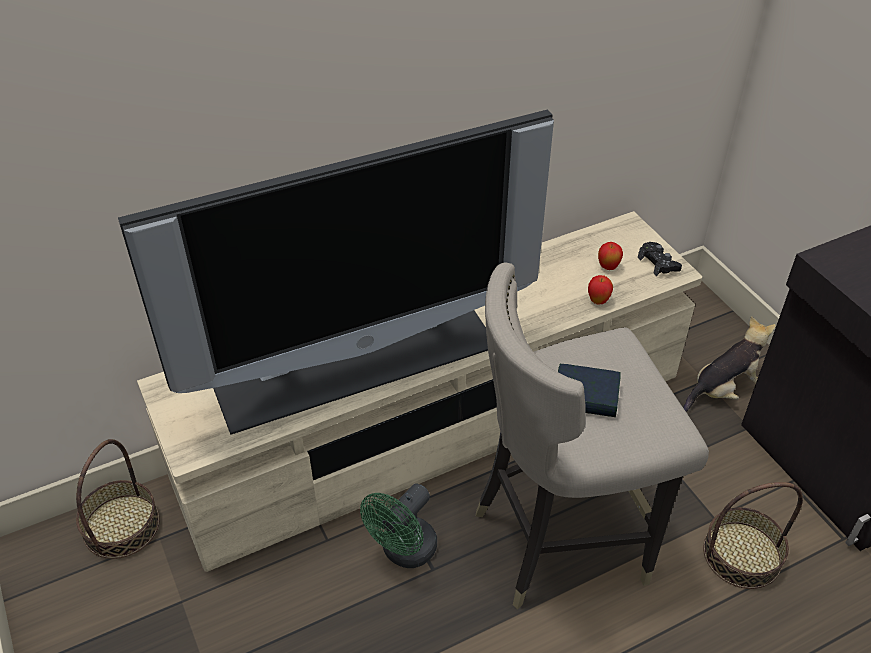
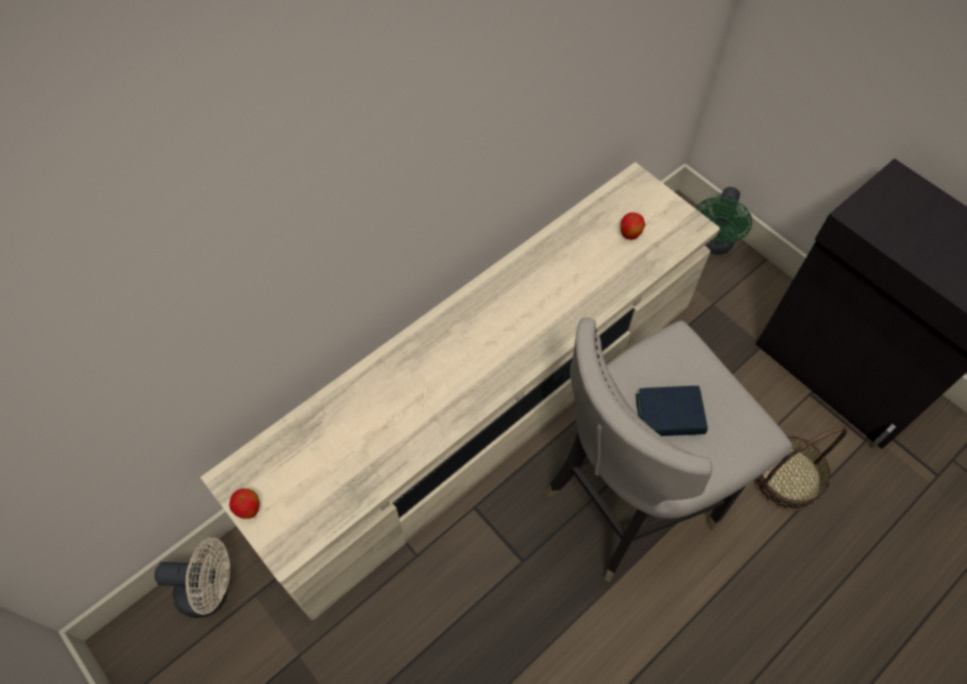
camera: 15 degrees left, 15 degrees up
basket [76,439,160,559] -> beige fan [155,538,230,618]
television [118,109,554,435] -> none
green fan [360,484,437,568] -> green fan moved to [696,187,752,254]
apple [588,275,613,305] -> apple moved to [229,489,260,519]
black game controller [638,242,682,276] -> none
plush toy [683,316,776,412] -> none

